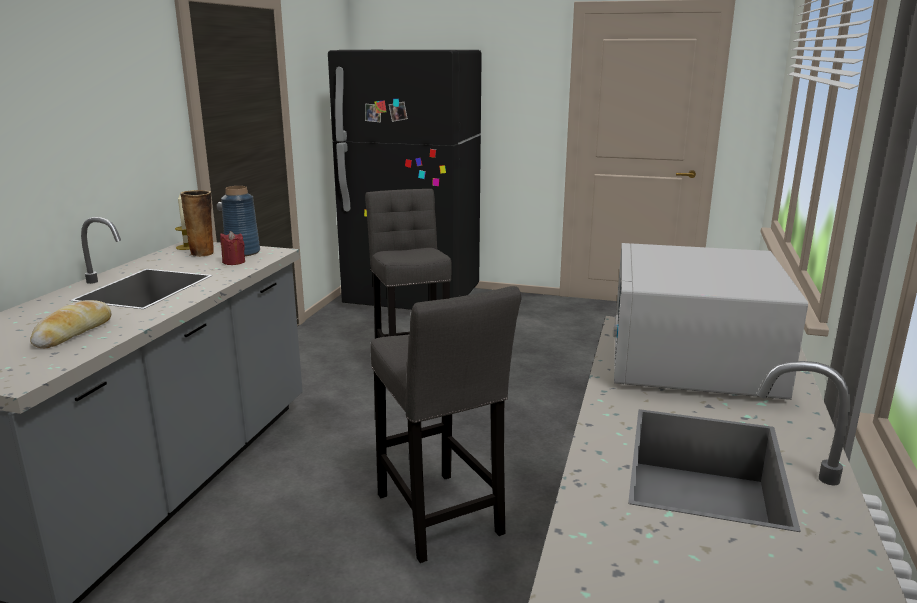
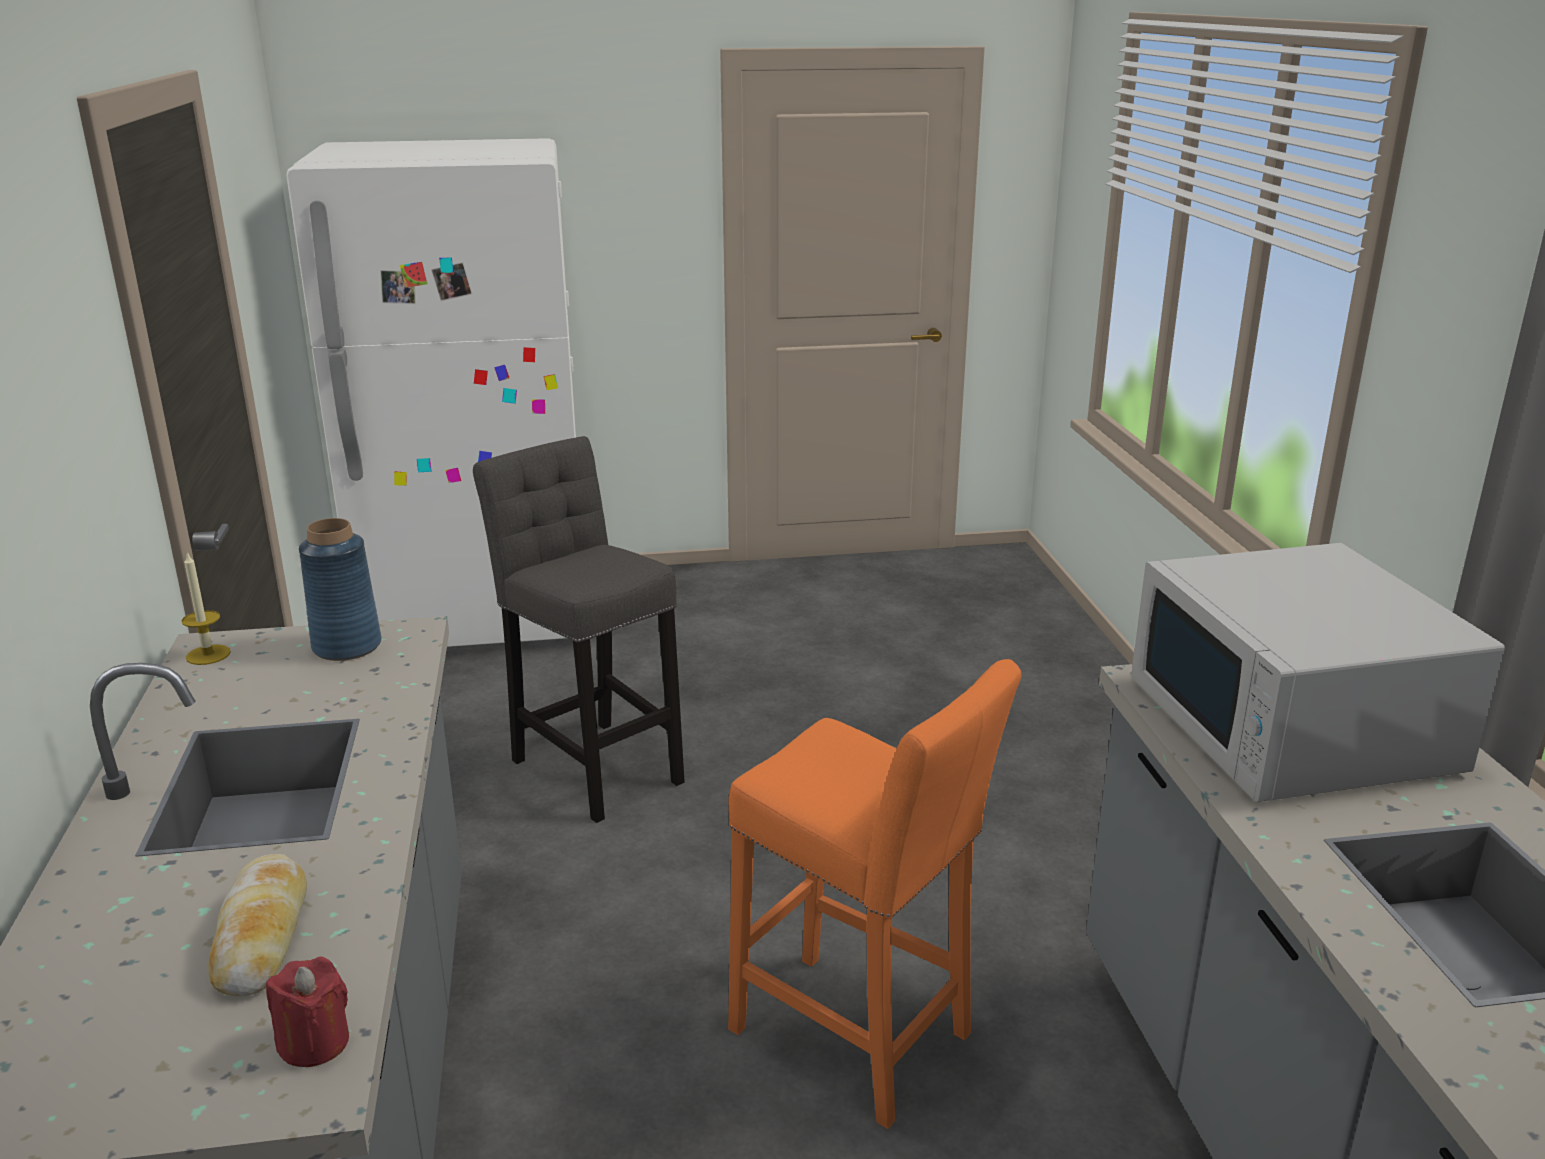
camera: 25 degrees left, 5 degrees up
vase [180,190,215,257] -> none
red candle [220,231,245,265] -> red candle moved to [266,957,349,1067]
black fridge [328,50,482,310] -> white fridge [286,138,576,647]
grey stool [370,286,522,563] -> orange stool [728,659,1021,1129]

